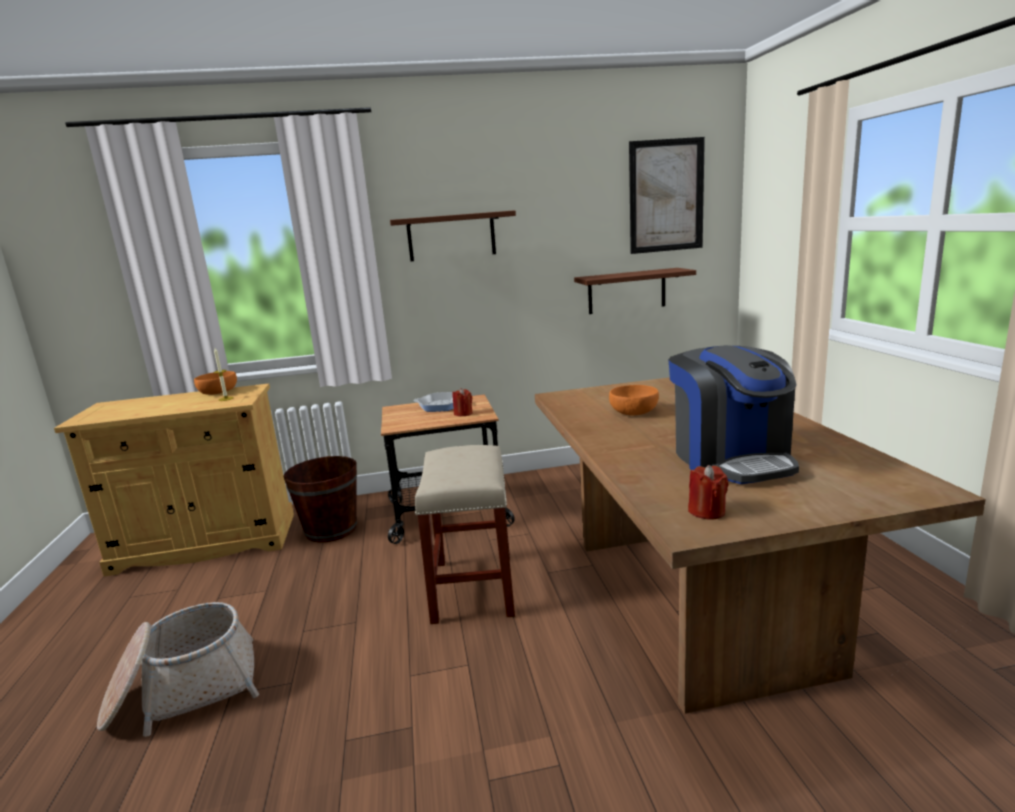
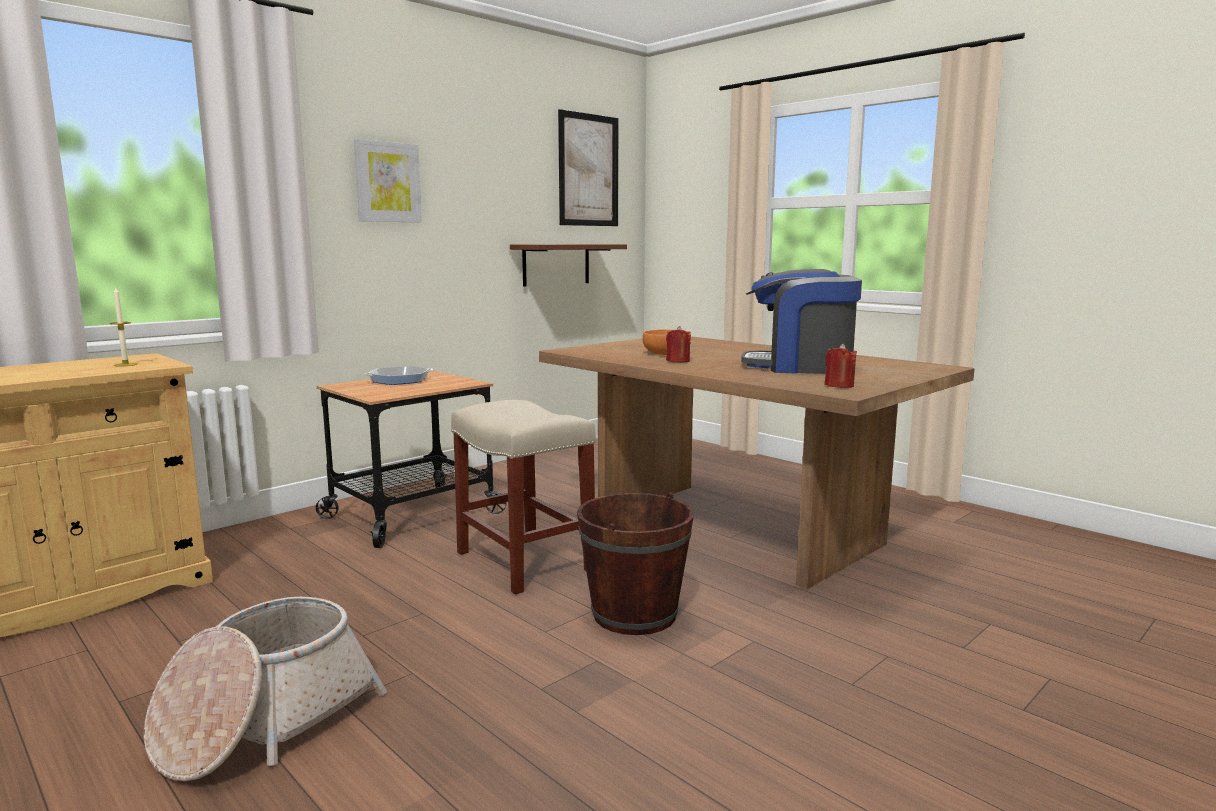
camera: 35 degrees left, 5 degrees down
orange bowl [194,371,237,395] -> none
brown bucket [284,456,357,543] -> brown bucket moved to [577,492,694,635]
brown shelf [390,210,516,261] -> picture [354,139,422,222]
red candle [452,388,472,416] -> red candle moved to [666,326,691,363]
coffee machine [668,345,799,484] -> coffee machine turned 150 degrees clockwise [741,269,862,374]

